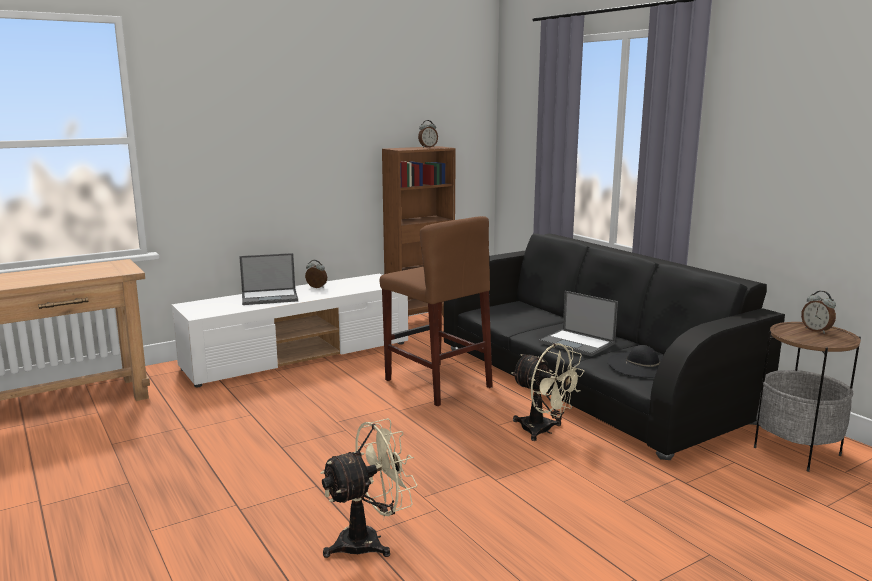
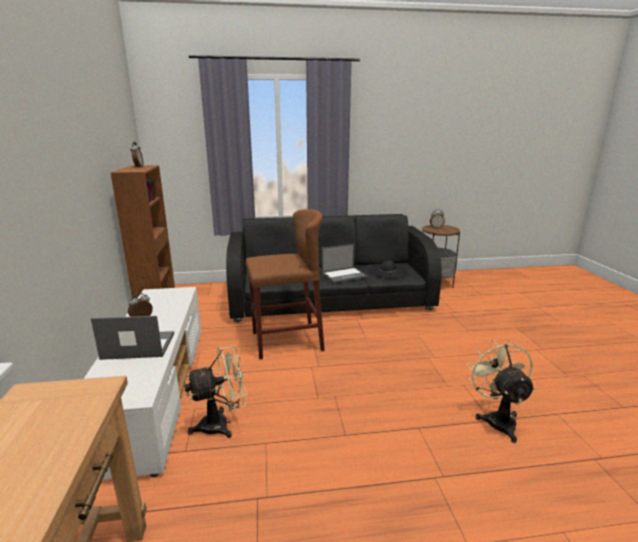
camera: 65 degrees left, 5 degrees up
laptop [239,253,298,305] -> laptop turned 105 degrees counterclockwise [91,316,174,360]
beige fan [511,343,585,441] -> beige fan moved to [184,346,247,438]

